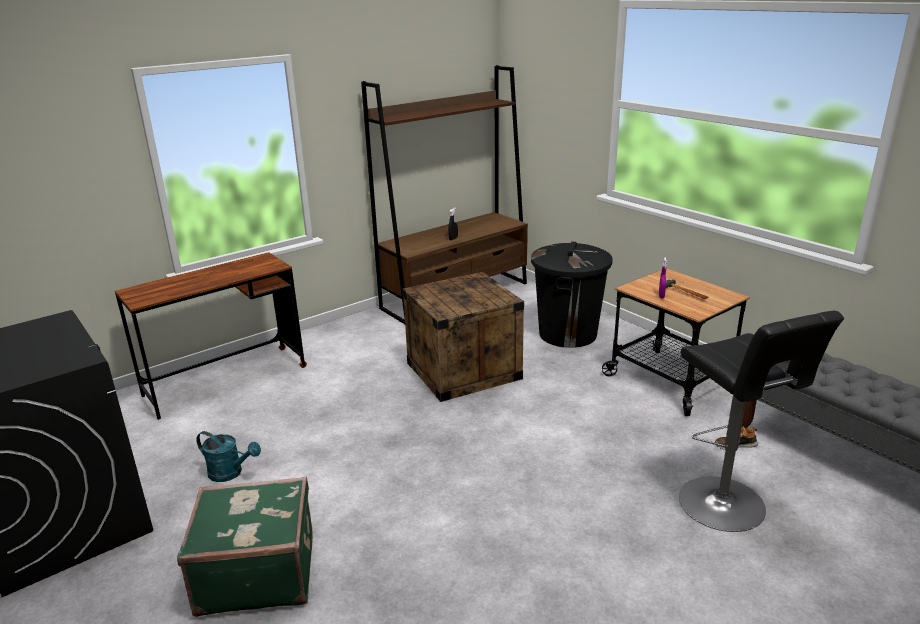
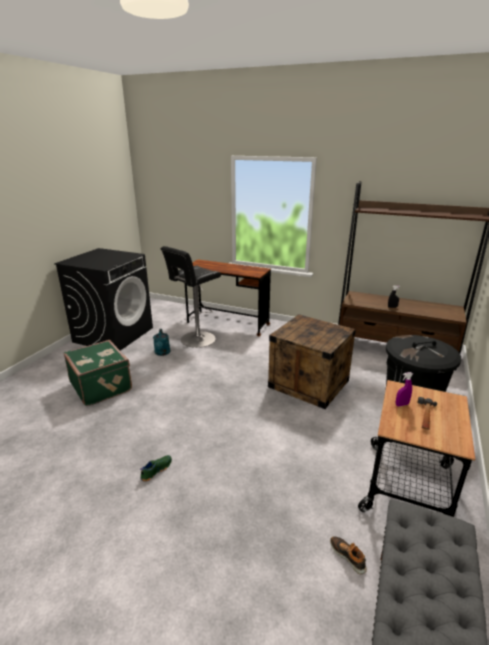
camera: 60 degrees right, 0 degrees up
black stool [679,311,844,532] -> black stool moved to [161,246,221,348]
none -> green shoe [140,455,172,482]

